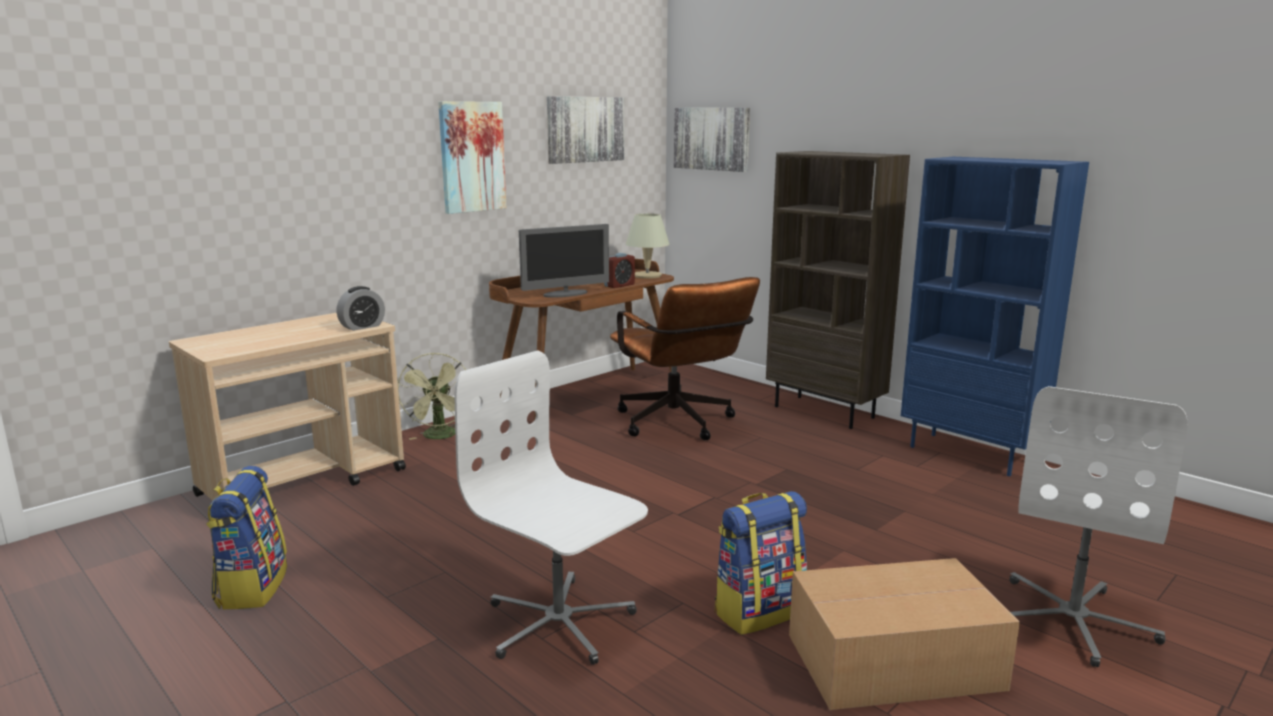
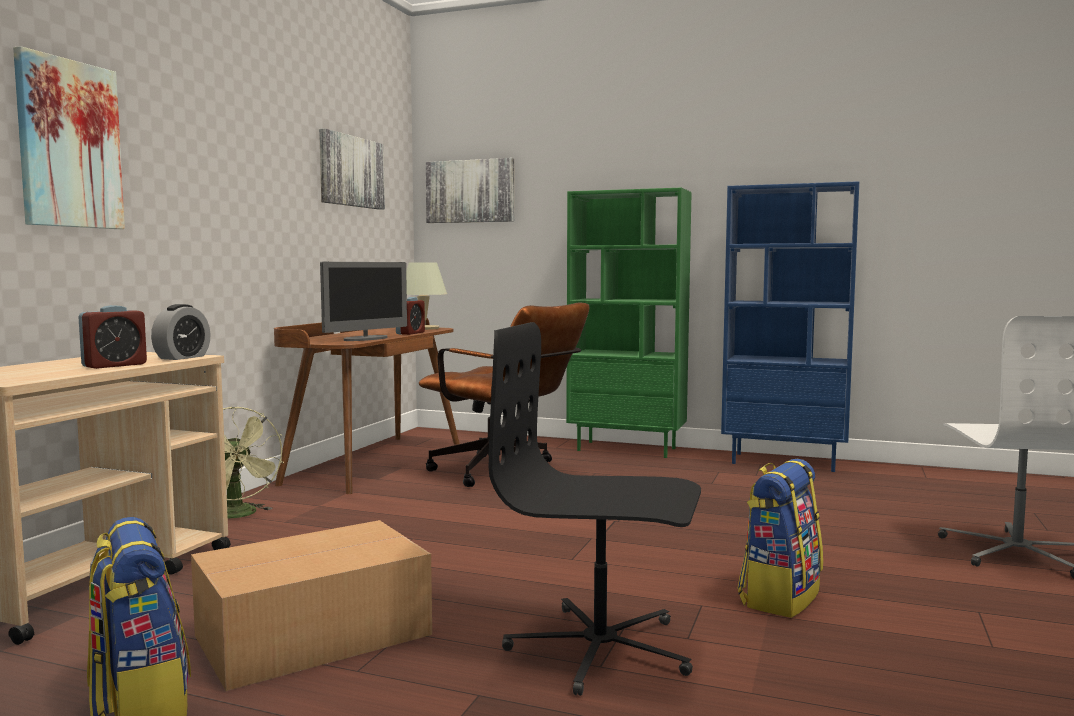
camera: 25 degrees left, 10 degrees down
picture [438,101,507,214] -> picture moved to [13,46,125,229]
white office chair [455,350,648,665] -> black office chair [489,322,701,696]
brown bookcase [766,151,910,429] -> green bookcase [566,187,692,458]
cardboard box [789,558,1020,710] -> cardboard box moved to [191,520,432,691]
none -> alarm clock [78,305,147,369]

